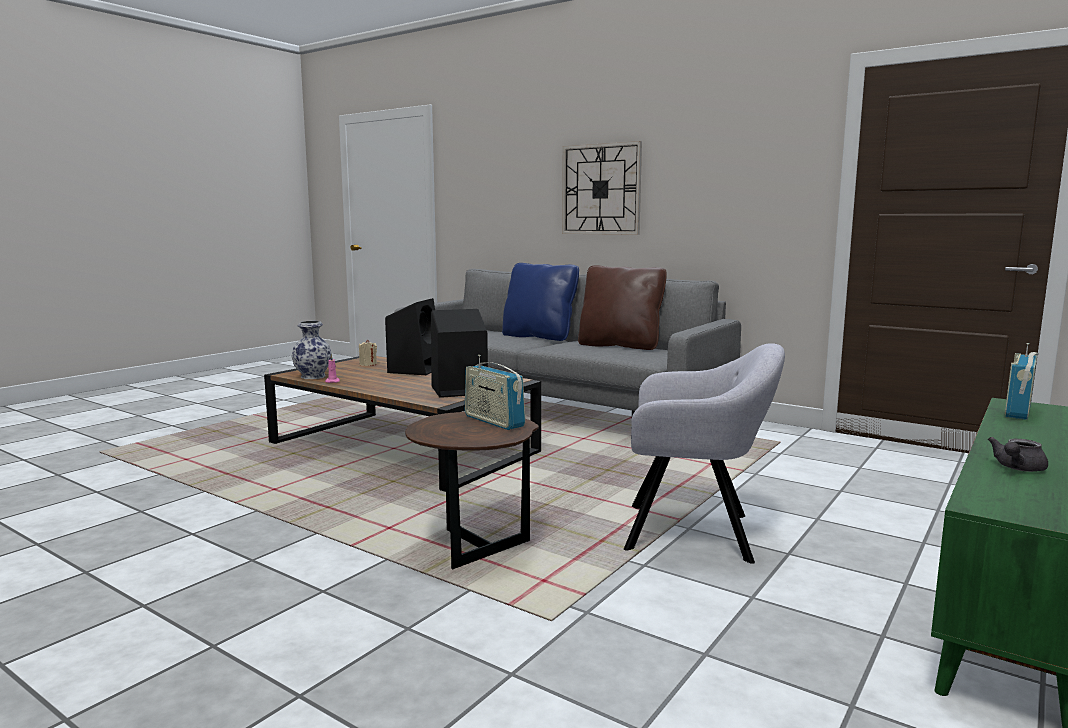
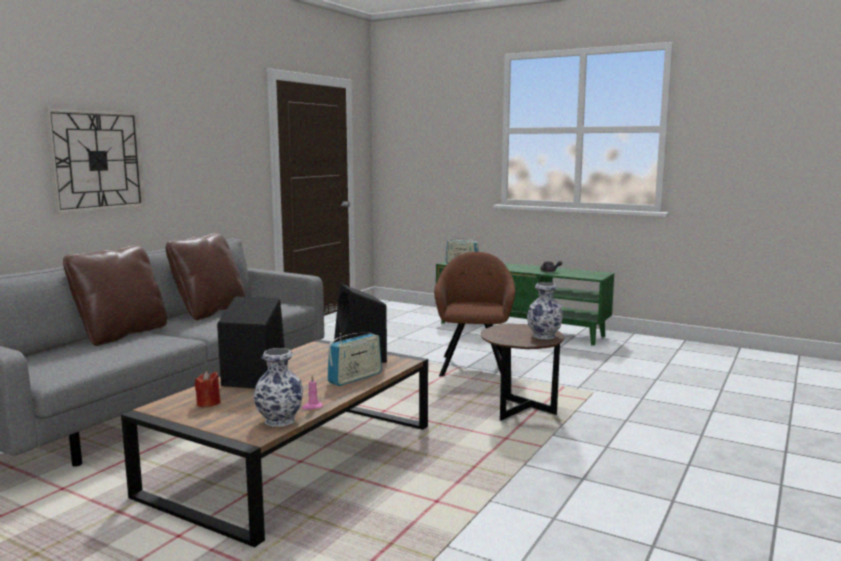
camera: 95 degrees left, 0 degrees up
beige candle [359,340,377,366] -> red candle [195,371,220,408]
radio [465,355,525,430] -> radio moved to [327,333,382,386]
blue pillow [502,263,579,341] -> brown pillow [63,245,167,346]
grey armchair [624,343,785,564] -> brown armchair [434,252,515,377]
none -> vase [527,282,563,340]

